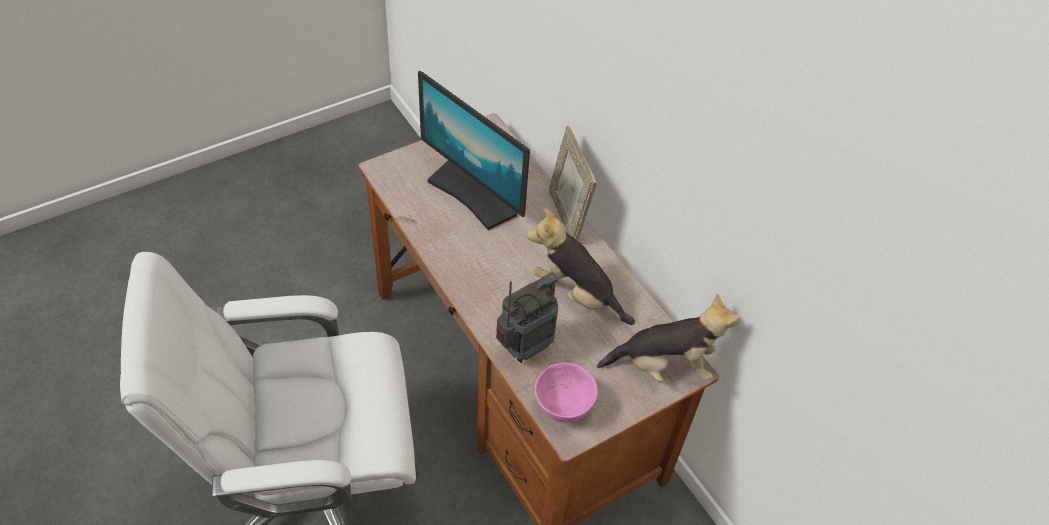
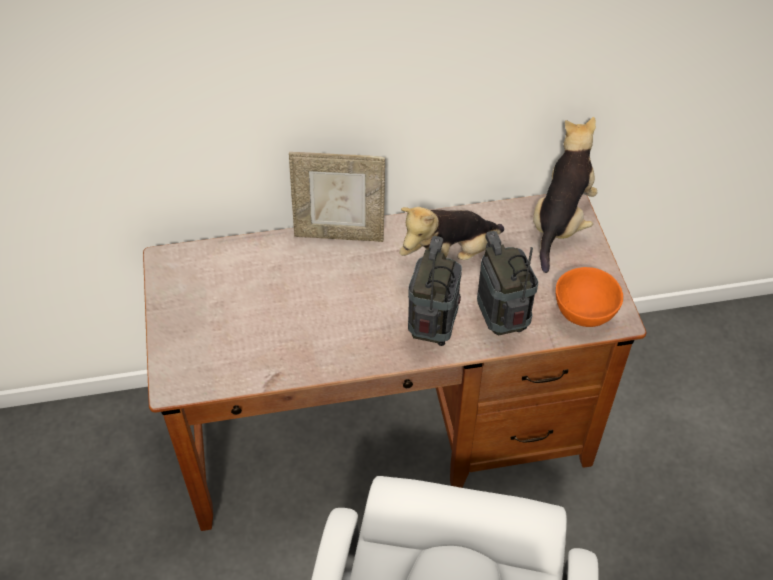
camera: 65 degrees left, 0 degrees up
monitor [418,71,530,230] -> none
pink bowl [535,363,598,423] -> orange bowl [556,267,623,327]
none -> radio [408,236,462,346]

